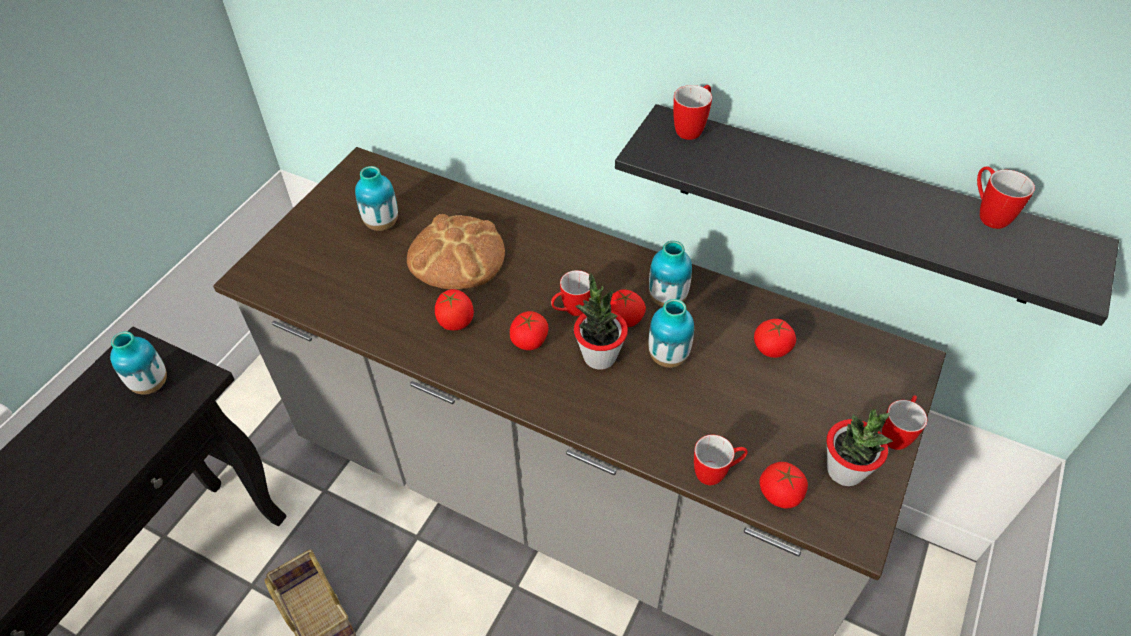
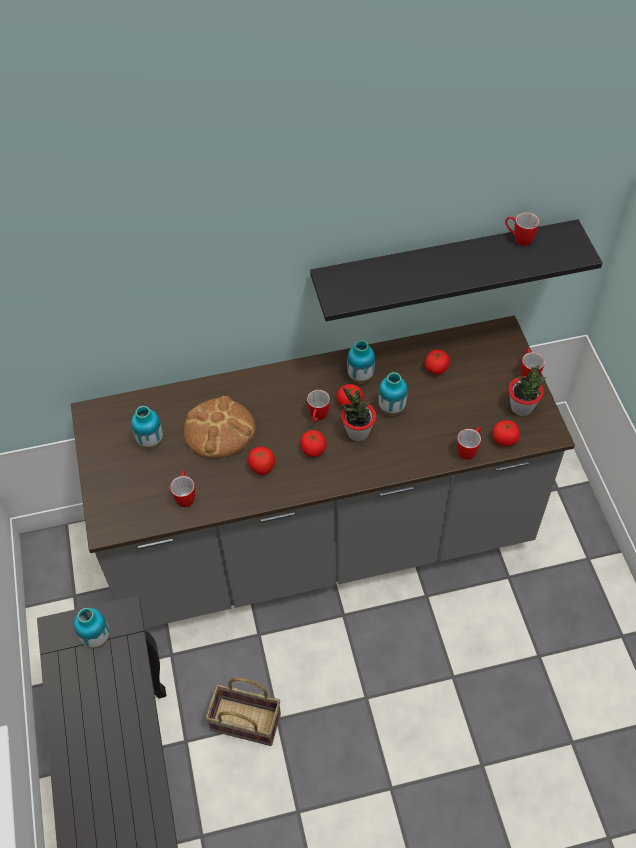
camera: 40 degrees left, 5 degrees up
mug [673,85,712,140] -> mug moved to [170,471,195,507]

